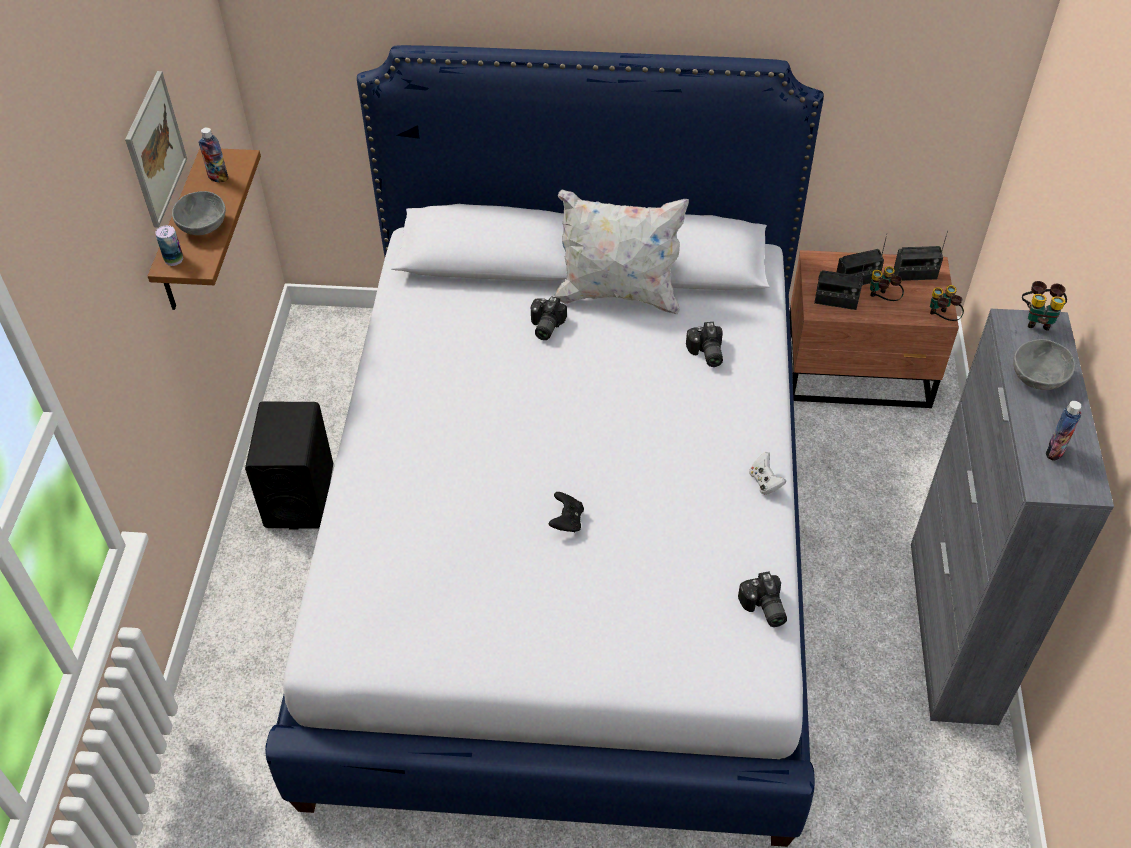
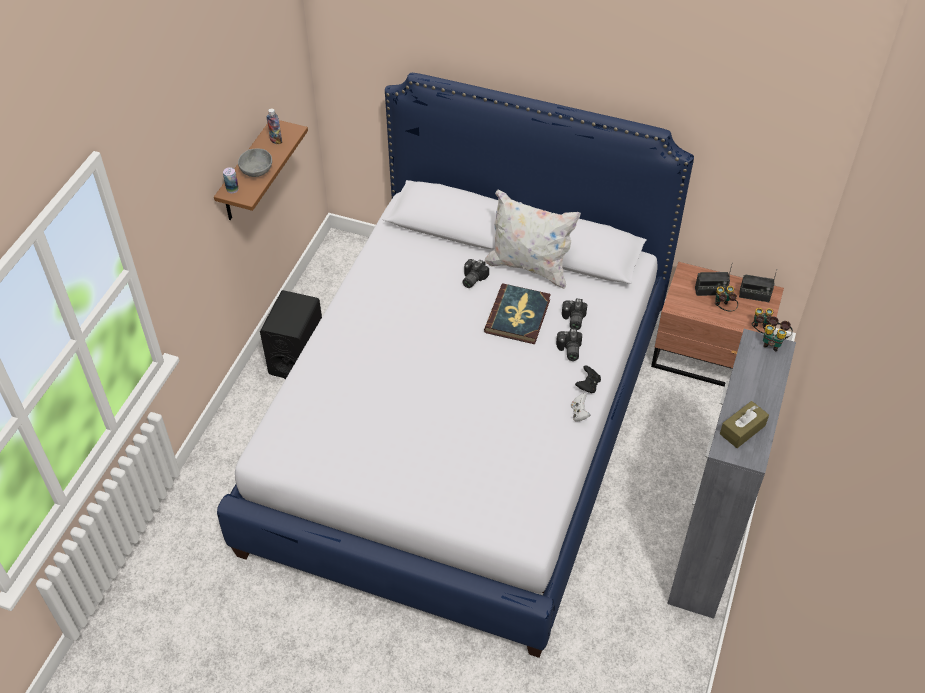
camera: 15 degrees right, 0 degrees up
picture [125,71,187,228] -> none
black game controller [548,492,584,532] -> black game controller moved to [575,365,601,394]
camera [738,571,787,627] -> camera moved to [556,329,582,361]
radio [814,261,865,310] -> none
grey bowl [1013,339,1075,390] -> none
bottle [1046,401,1081,461] -> brown tissue box [720,401,769,448]
none -> book [484,284,551,344]

